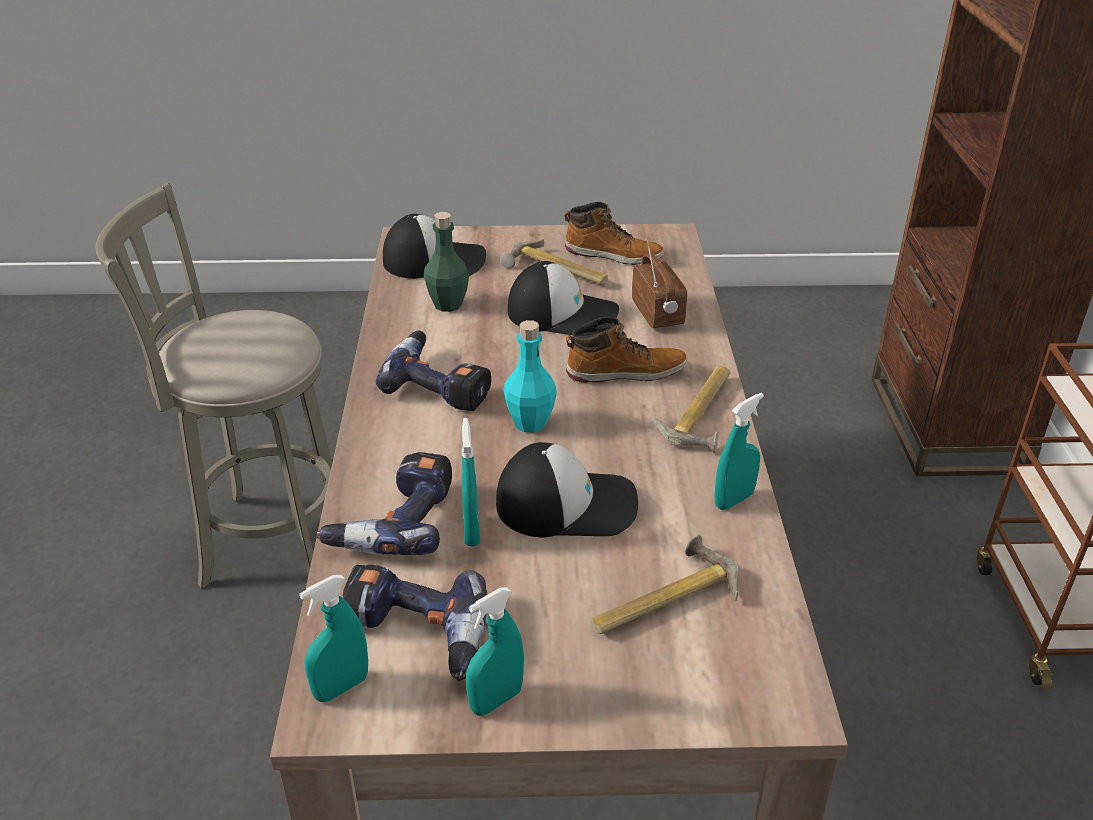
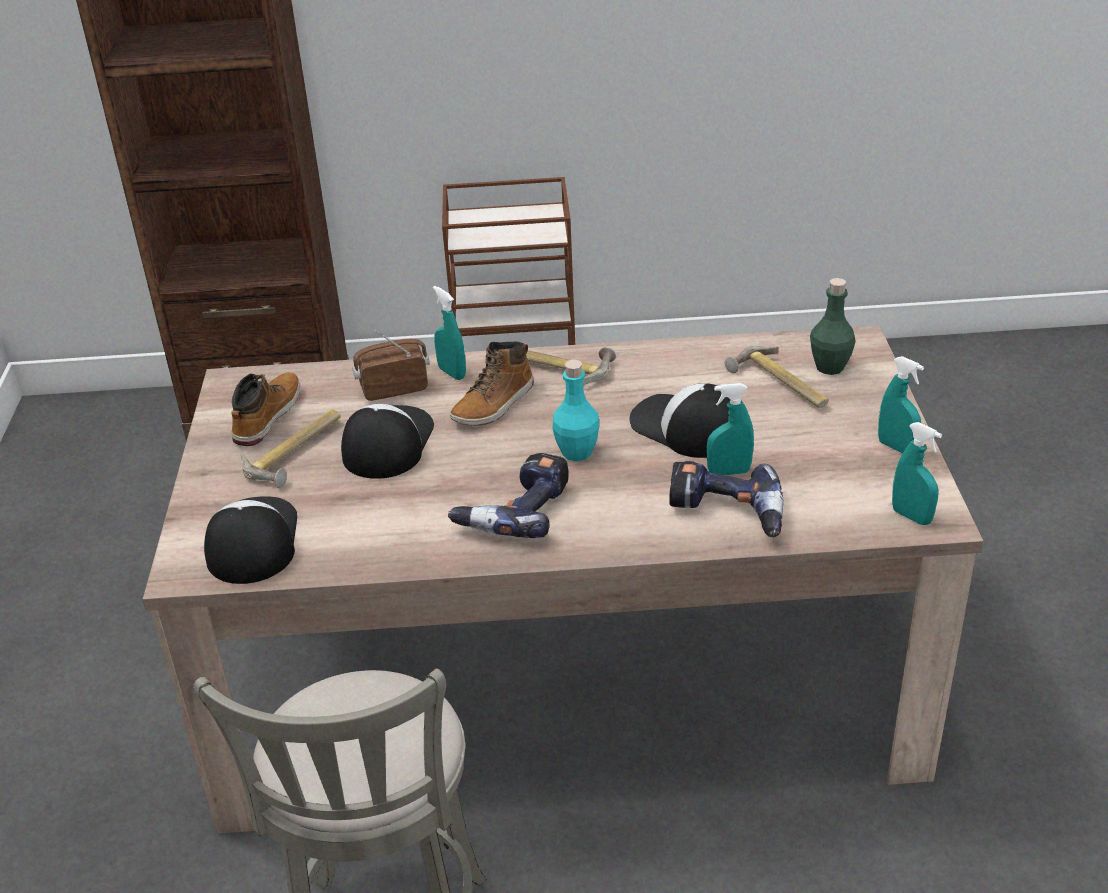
camera: 90 degrees left, 0 degrees up
power drill [343,565,487,681] -> none
green bottle [424,212,469,312] -> green bottle moved to [810,278,855,375]
cap [496,442,638,537] -> cap turned 45 degrees counterclockwise [629,383,730,458]
boot [566,317,687,383] -> boot turned 135 degrees counterclockwise [450,342,534,426]
turquoise spray bottle [715,393,764,510] -> turquoise spray bottle moved to [433,286,466,380]

